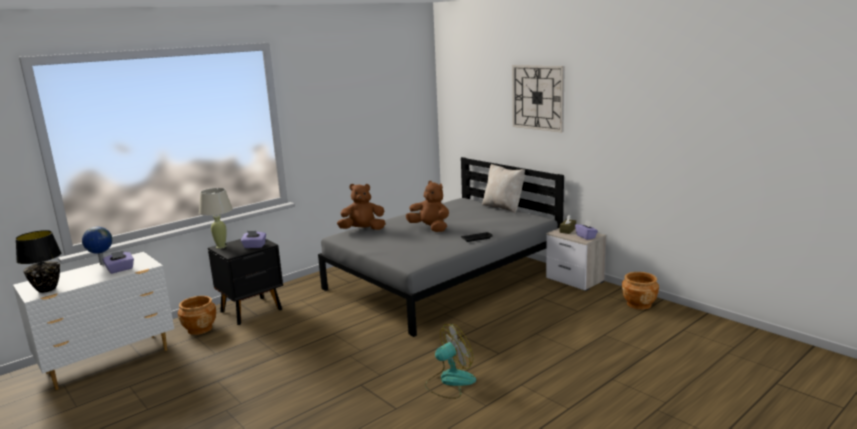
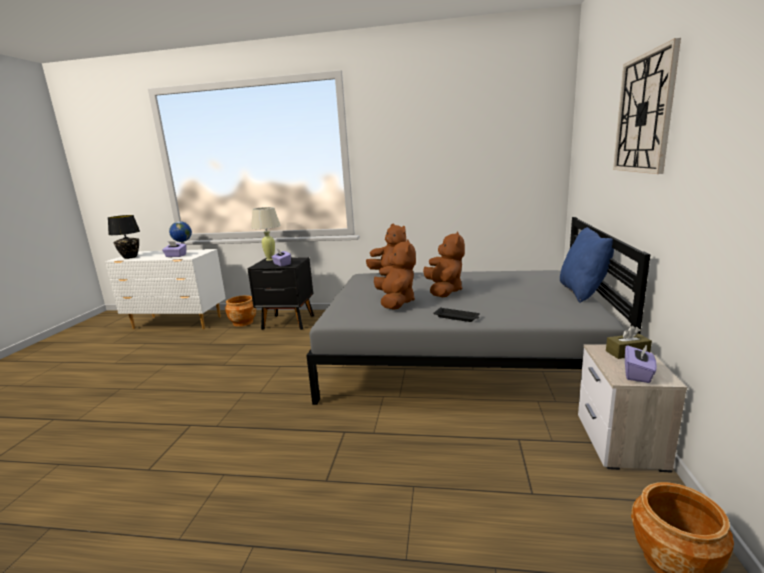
camera: 50 degrees right, 0 degrees up
fan [425,324,476,399] -> none
beige pillow [482,164,525,213] -> blue pillow [560,227,614,303]
none -> brown plush toy [374,239,416,310]

